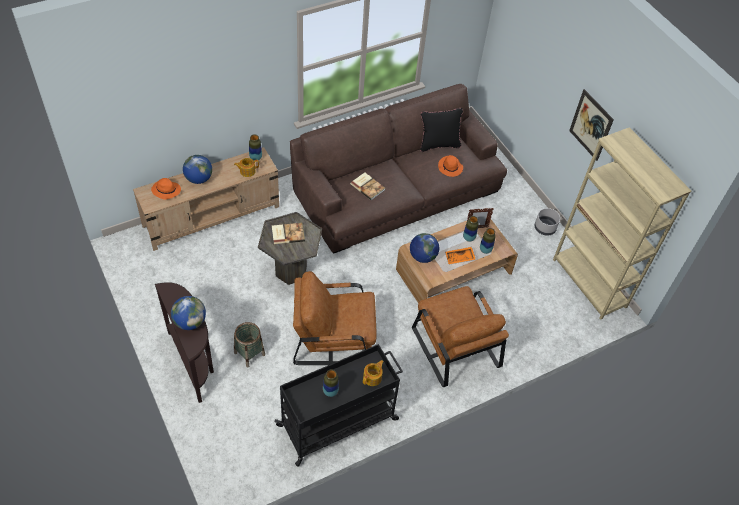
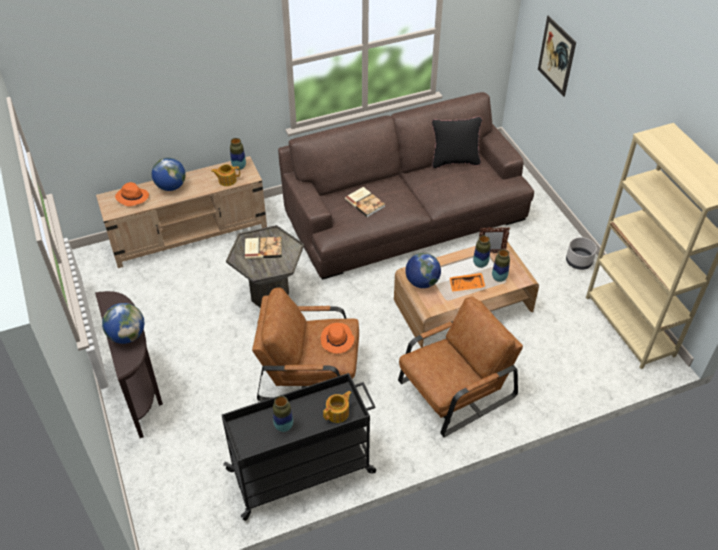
camera: 10 degrees right, 5 degrees down
basket [234,322,265,368] -> none
brown armchair [412,286,509,387] -> brown armchair turned 105 degrees counterclockwise [398,297,523,437]
orange hat [438,155,463,177] -> orange hat moved to [321,323,354,354]
picture [569,89,614,161] -> picture moved to [538,15,576,97]

